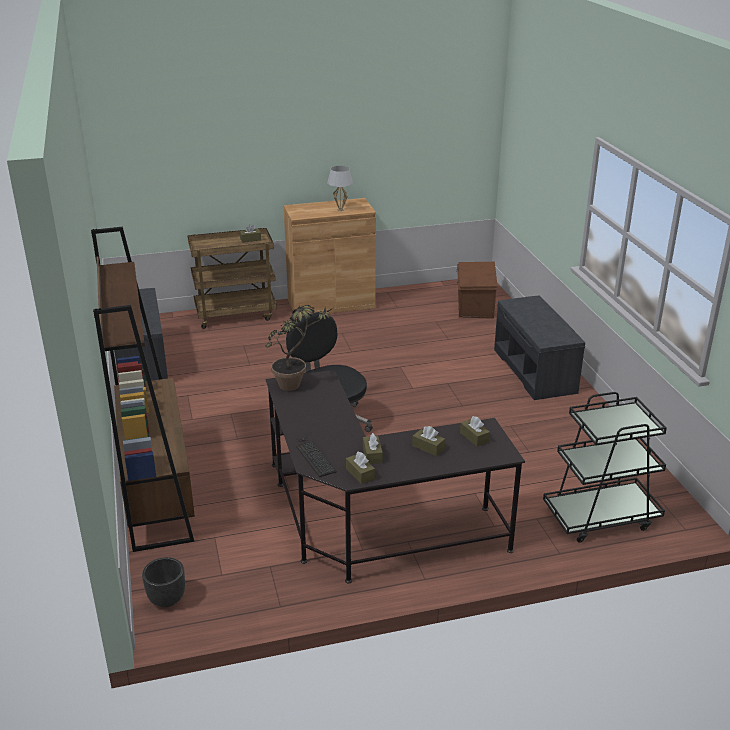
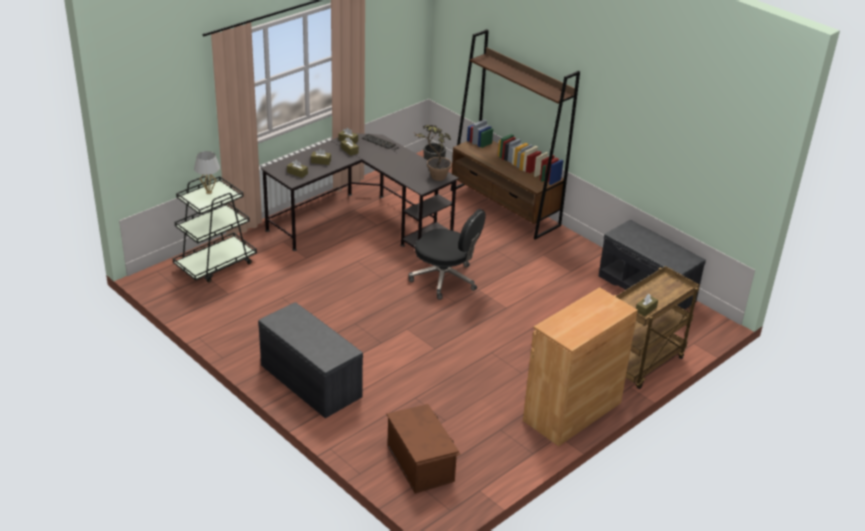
camera: 150 degrees right, 5 degrees up
white table lamp [327,166,353,211] -> white table lamp moved to [194,151,220,194]

